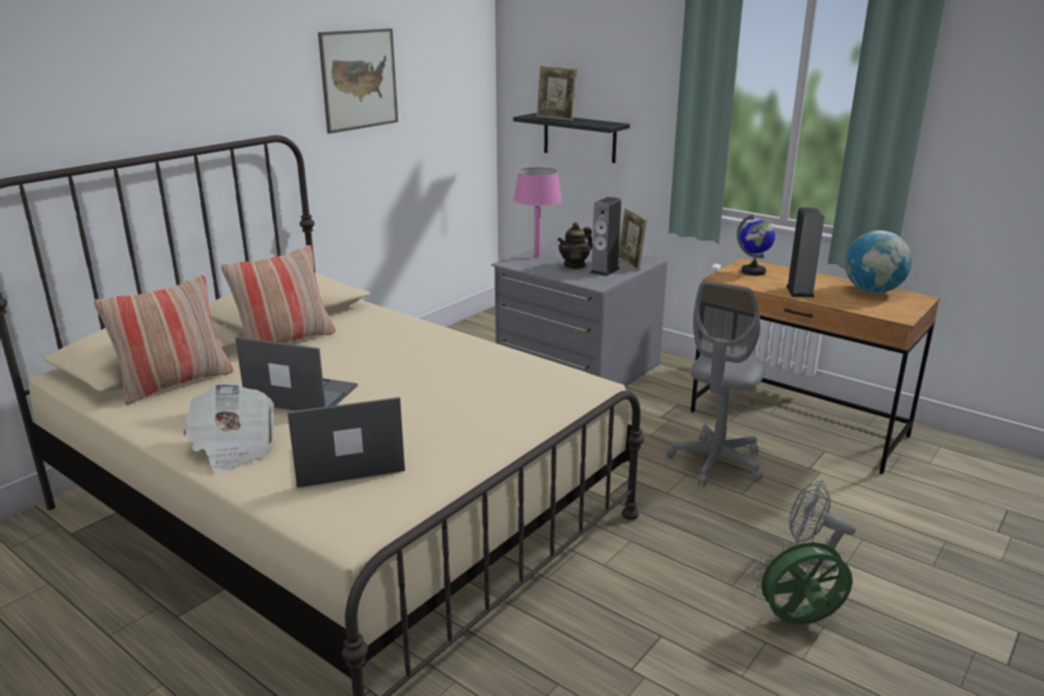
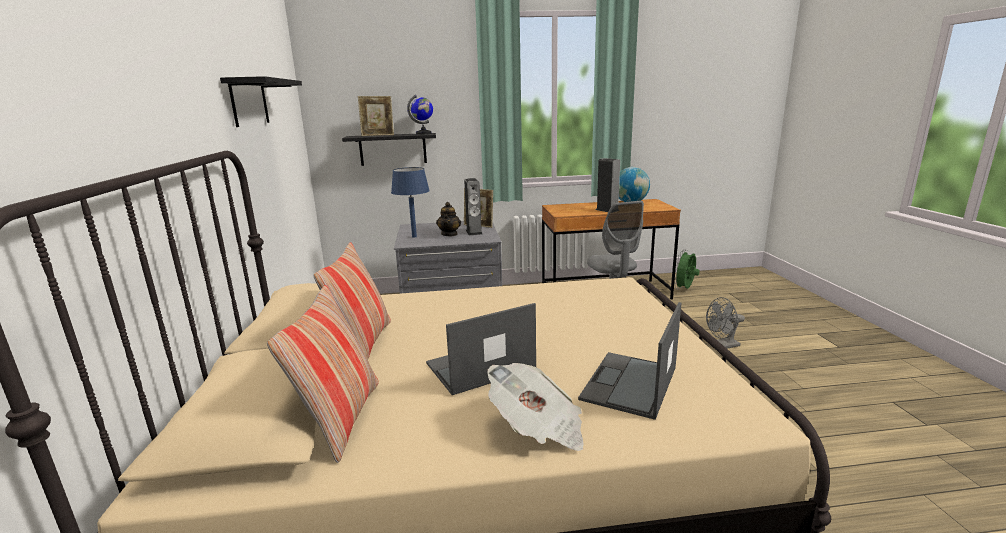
camera: 45 degrees left, 5 degrees down
picture [318,28,398,134] -> black shelf [220,76,302,127]
pink table lamp [514,167,562,258] -> blue table lamp [391,167,430,238]
globe [737,214,775,276] -> globe moved to [407,94,433,135]
green fan [754,535,853,625] -> green fan moved to [674,250,700,289]

